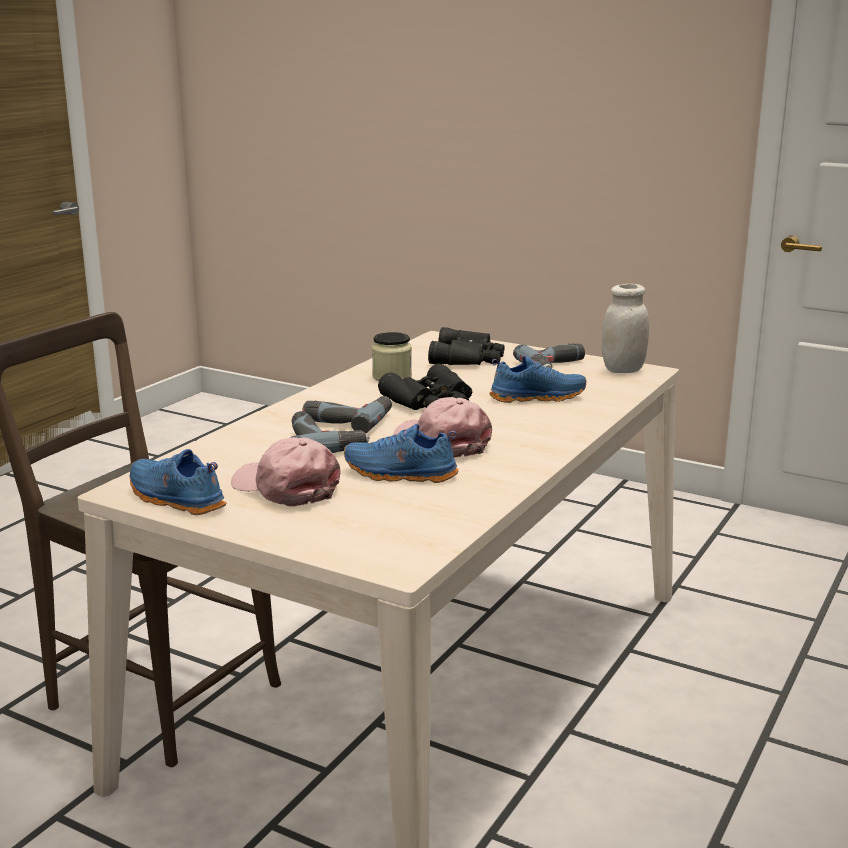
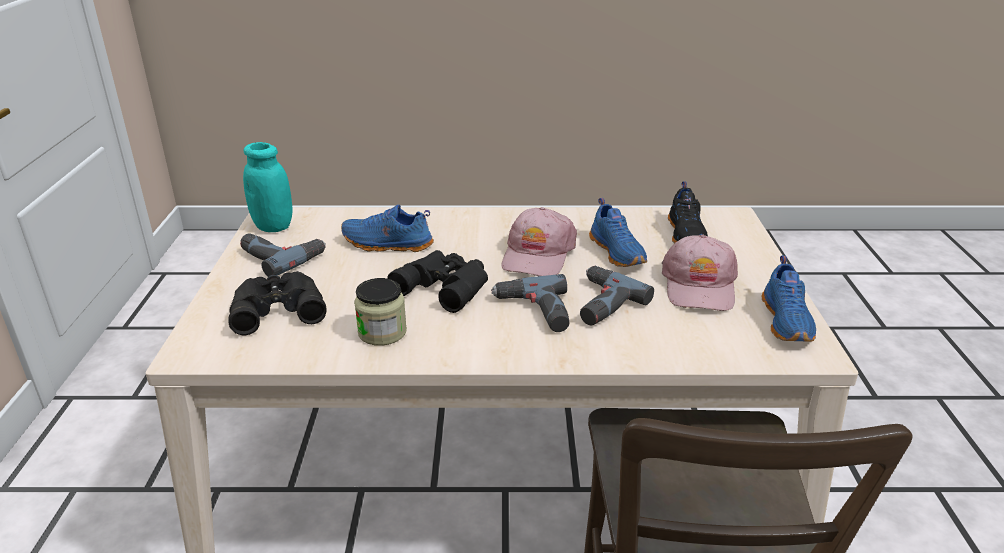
camera: 120 degrees left, 10 degrees up
blue shoe [489,356,586,403] -> blue shoe turned 45 degrees counterclockwise [341,204,434,252]
white jar [602,284,649,373] -> turquoise jar [243,142,293,232]
none -> black shoe [668,181,708,243]

